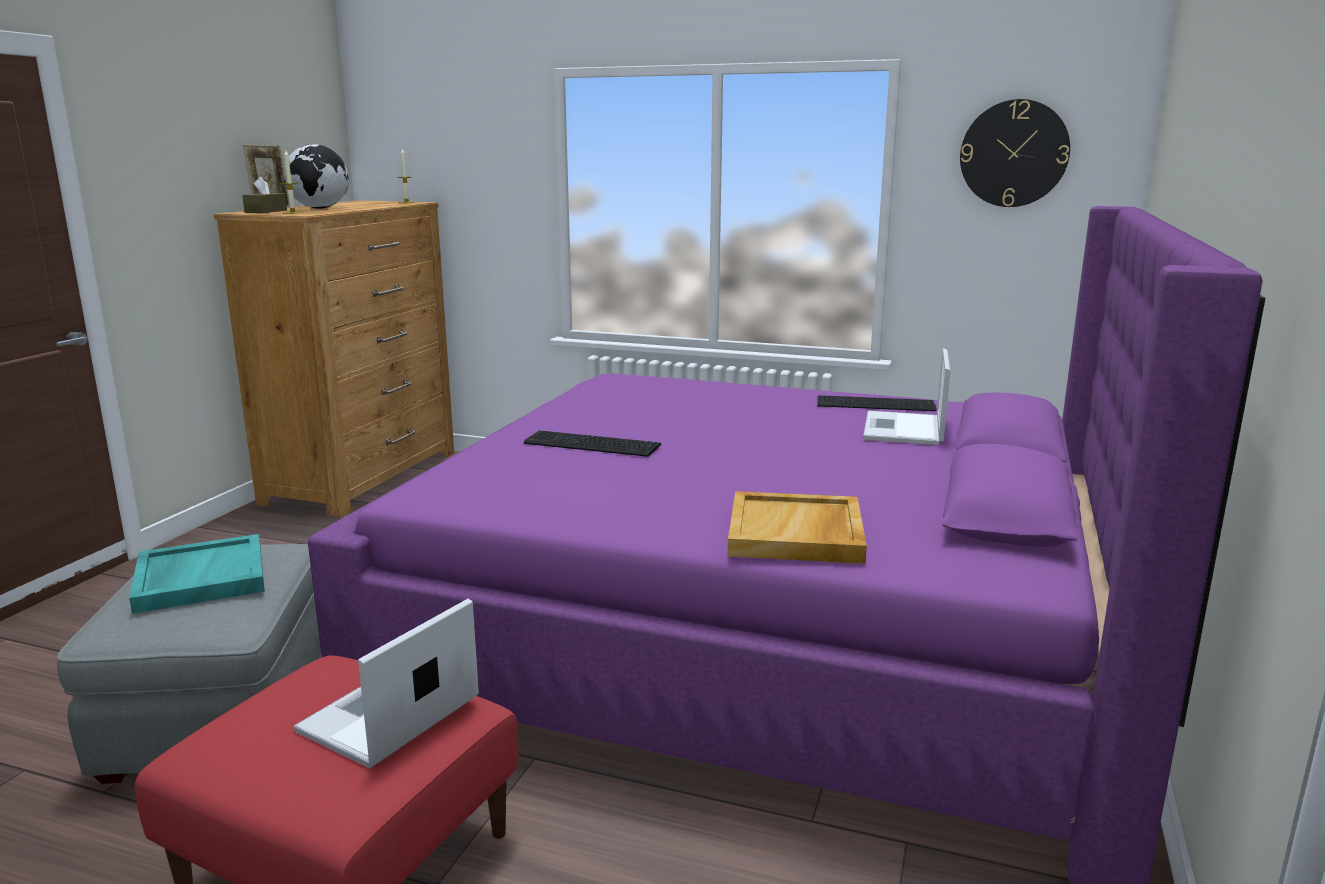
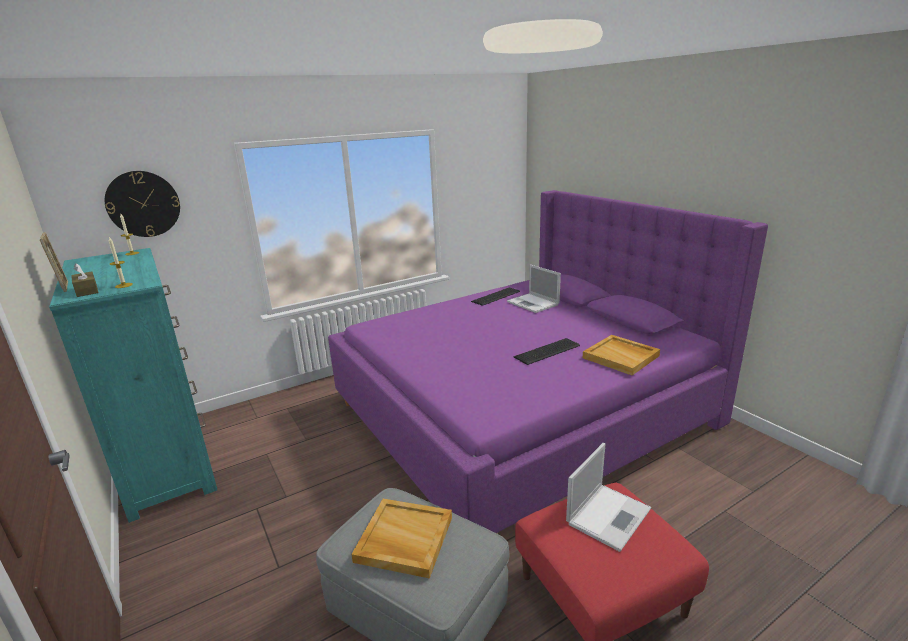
camera: 50 degrees left, 5 degrees up
turquoise tray [129,534,265,614] -> beige tray [351,499,452,579]
brown dresser [214,200,454,517] -> turquoise dresser [49,248,217,523]
globe [283,144,349,209] -> none
laptop [294,599,479,768] -> laptop turned 120 degrees counterclockwise [566,443,651,552]
keyboard [524,431,661,457] -> keyboard moved to [514,338,580,365]
wall clock [960,99,1070,207] -> wall clock moved to [105,171,180,237]

